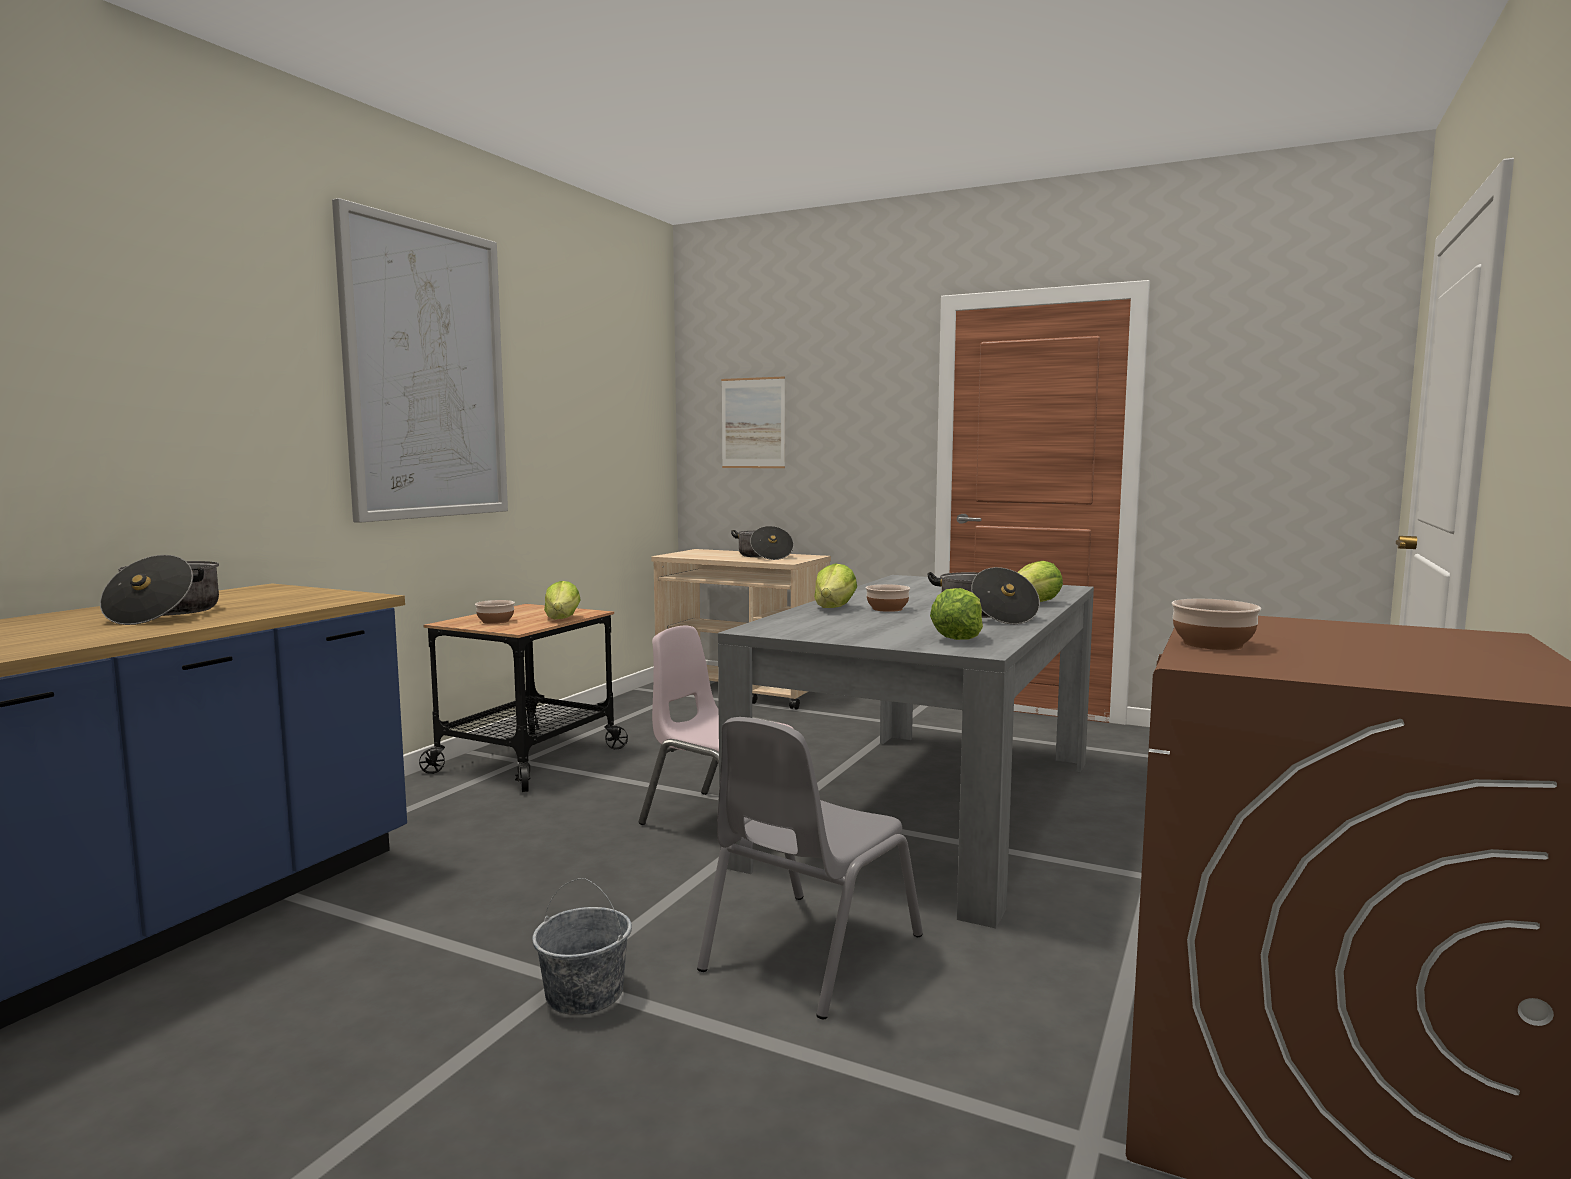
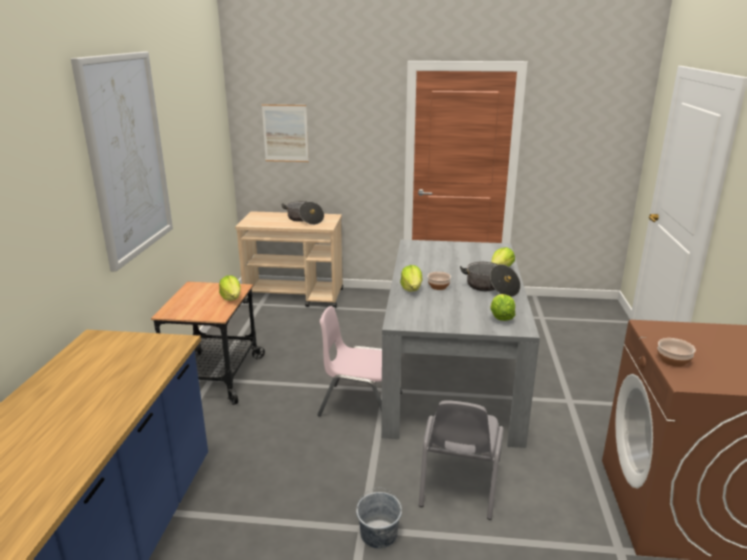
camera: 20 degrees left, 15 degrees up
cooking pot [100,555,219,625] -> none
bowl [475,600,515,624] -> none

